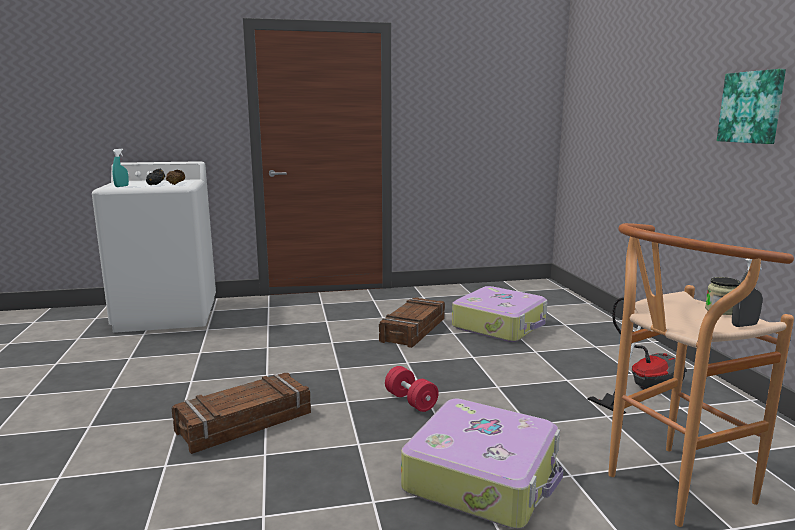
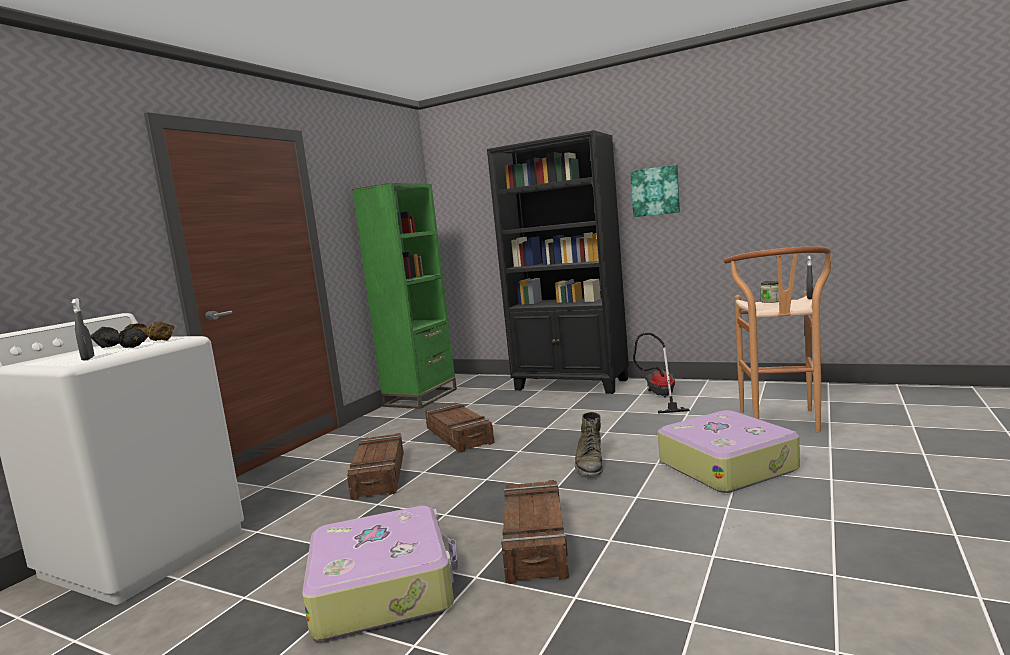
camera: 50 degrees left, 5 degrees down
turquoise spray bottle [112,149,129,187] -> grey spray bottle [72,298,94,361]
red dumbbell [385,366,438,412] -> green boot [575,412,603,476]
suitcase [452,286,548,342] -> suitcase moved to [302,506,458,640]
none -> crate [347,433,404,500]
none -> green bookcase [352,183,457,409]
none -> black bookcase [487,130,629,394]

